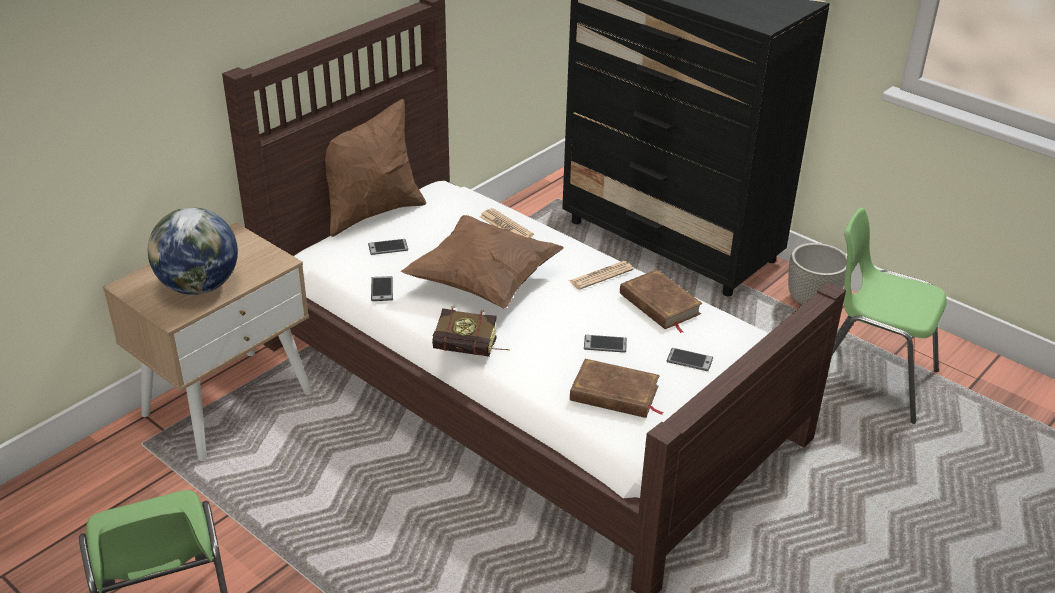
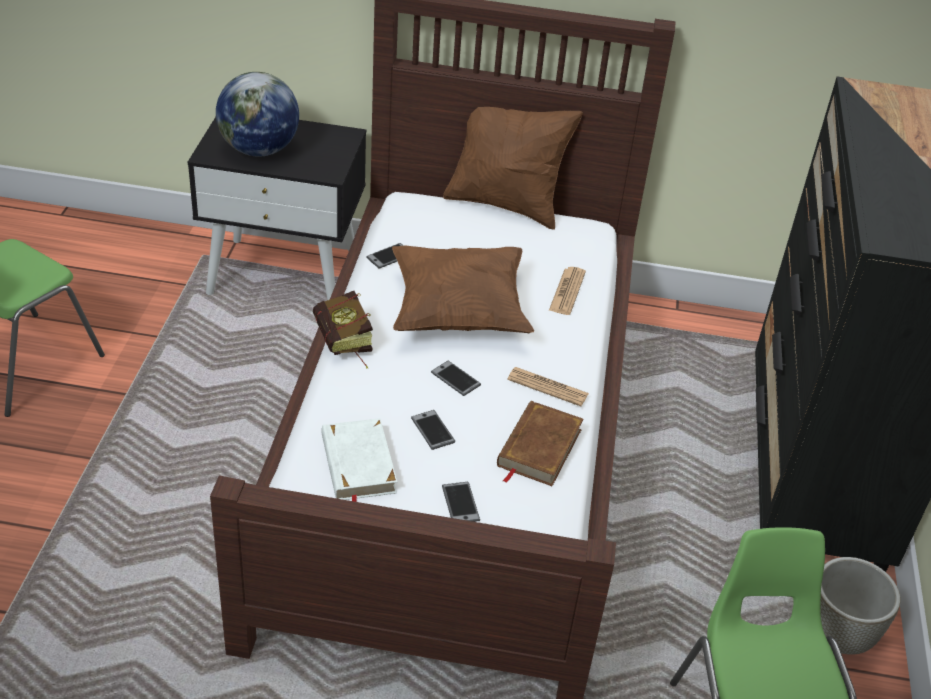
camera: 55 degrees right, 5 degrees up
beige nightstand [103,223,312,461] -> black nightstand [188,117,366,300]
phone [368,239,408,255] -> phone moved to [431,361,481,396]
brown book [570,359,664,418] -> white book [321,418,397,502]

